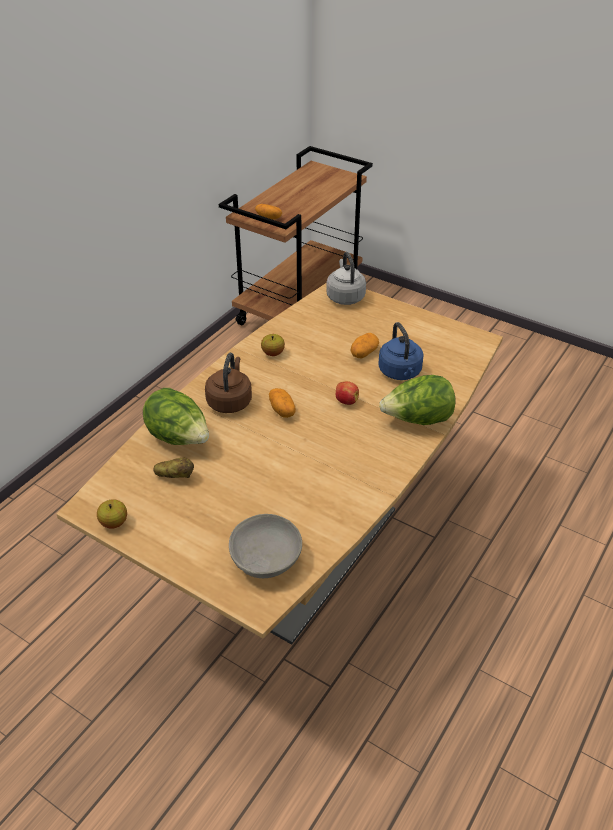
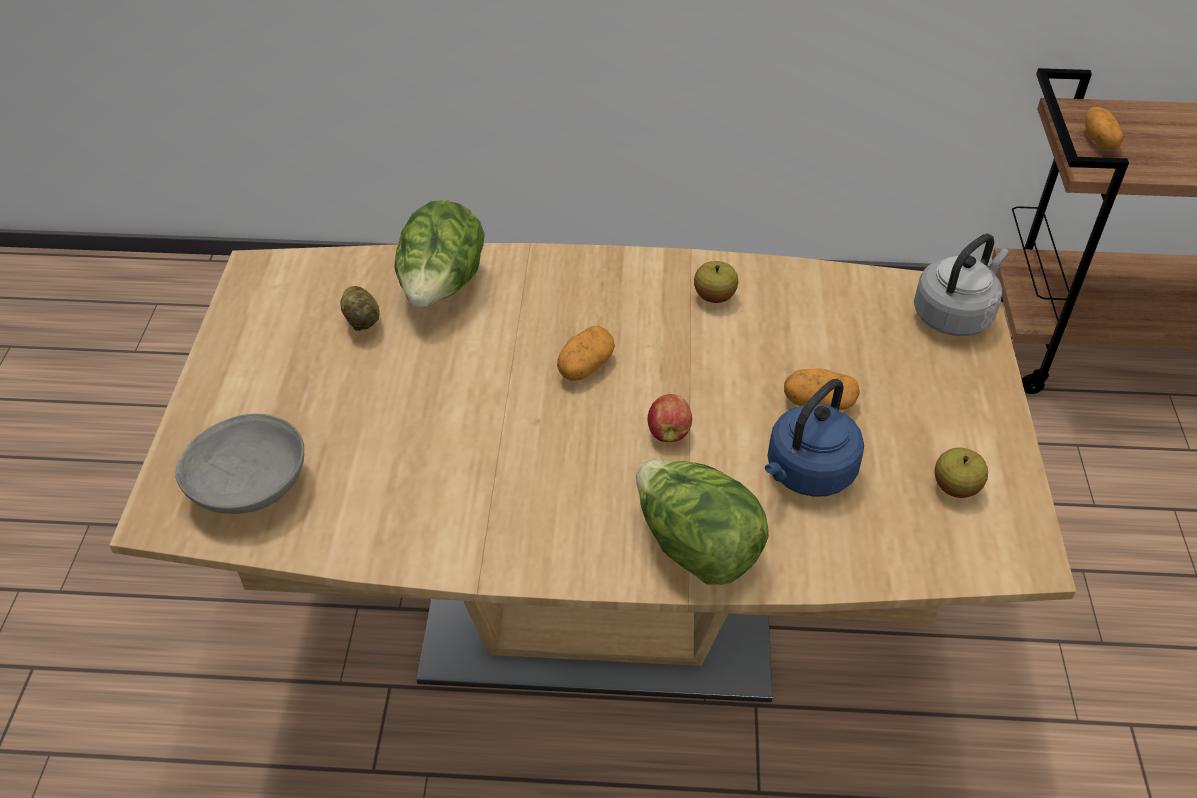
camera: 60 degrees right, 5 degrees up
apple [97,499,127,529] -> apple moved to [934,448,988,498]
brown kettle [205,353,252,413] -> none

